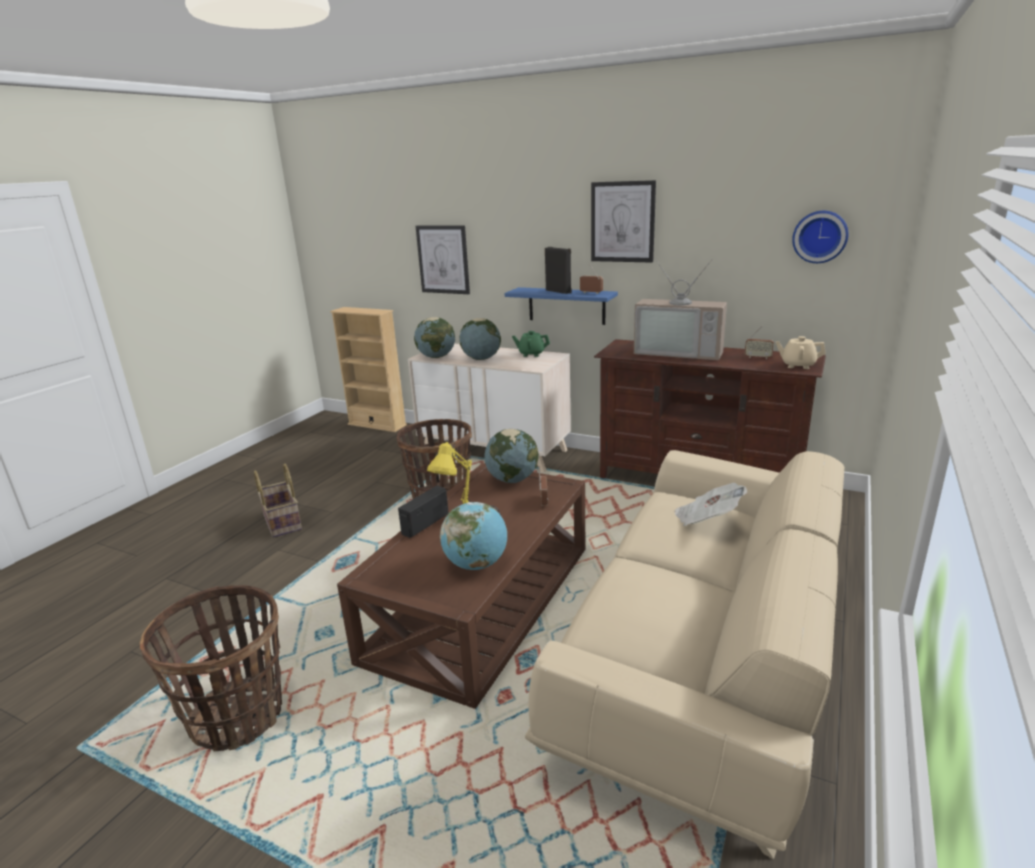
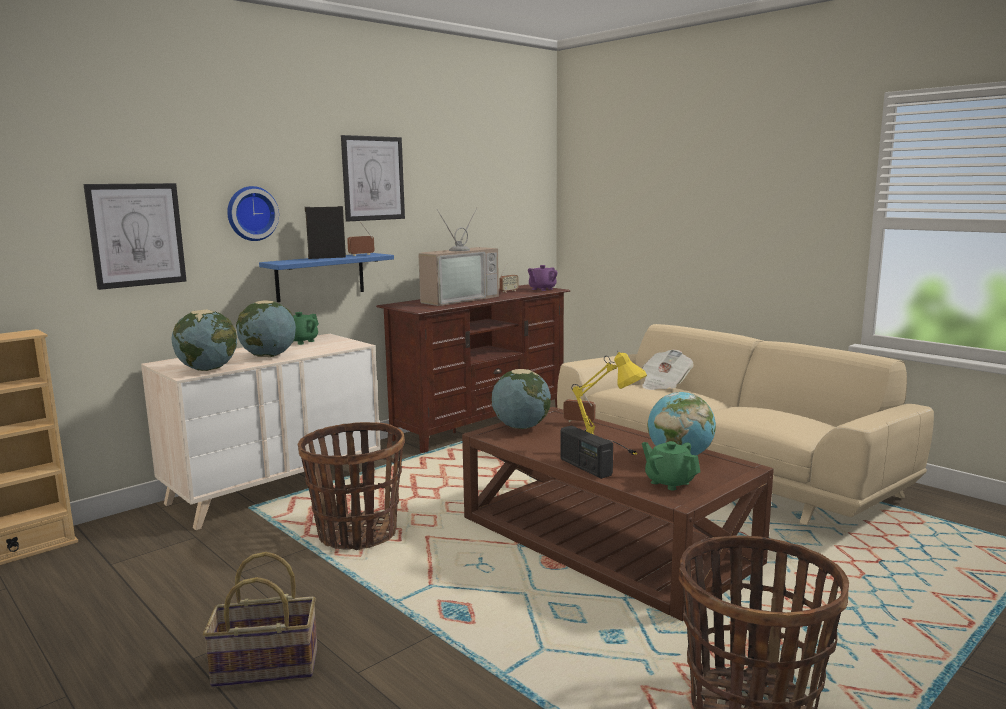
camera: 70 degrees left, 10 degrees down
beige teapot [775,336,826,369] -> purple teapot [528,265,557,291]
wall clock [792,211,849,263] -> wall clock moved to [227,186,279,241]
none -> green teapot [642,441,701,490]

